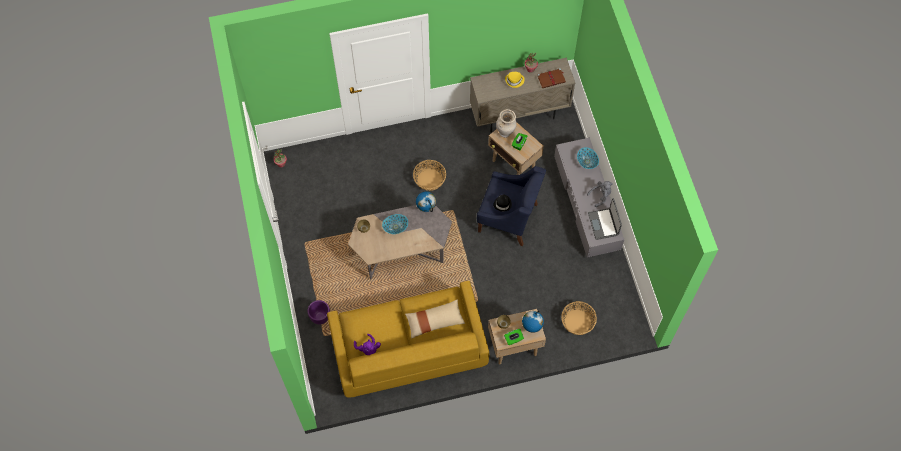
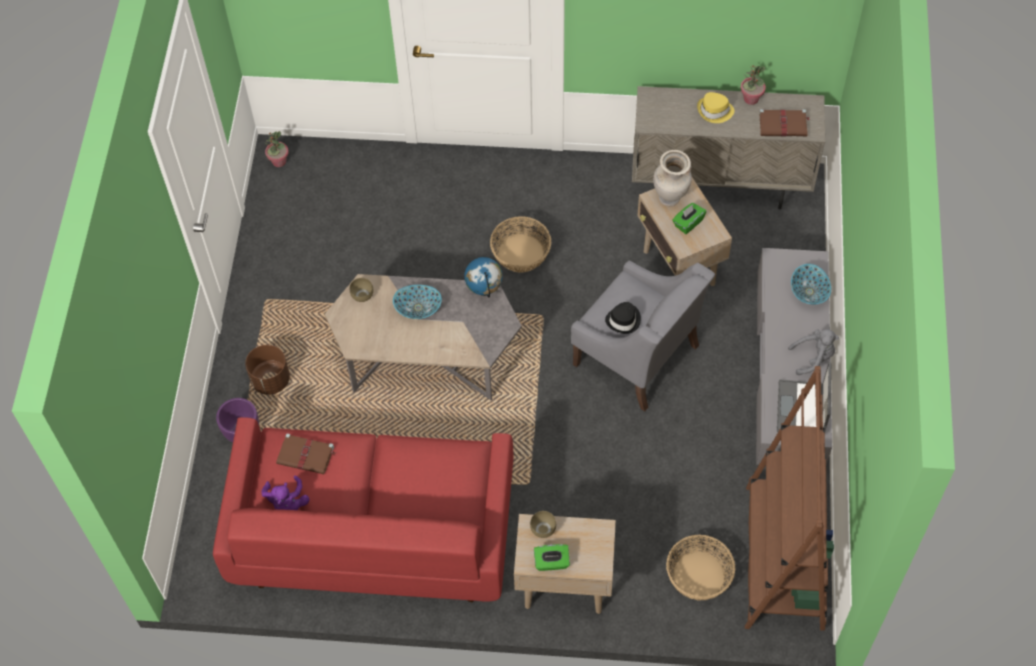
camera: 20 degrees right, 5 degrees down
yellow sofa [327,281,489,398] -> red sofa [213,417,514,602]
beige pillow [405,299,465,339] -> none
blue armchair [477,166,546,246] -> grey armchair [571,261,715,411]
globe [522,311,544,333] -> none
none -> brown planter [245,345,290,395]
none -> brown book [276,433,336,474]
none -> brown bookcase [745,366,834,630]

